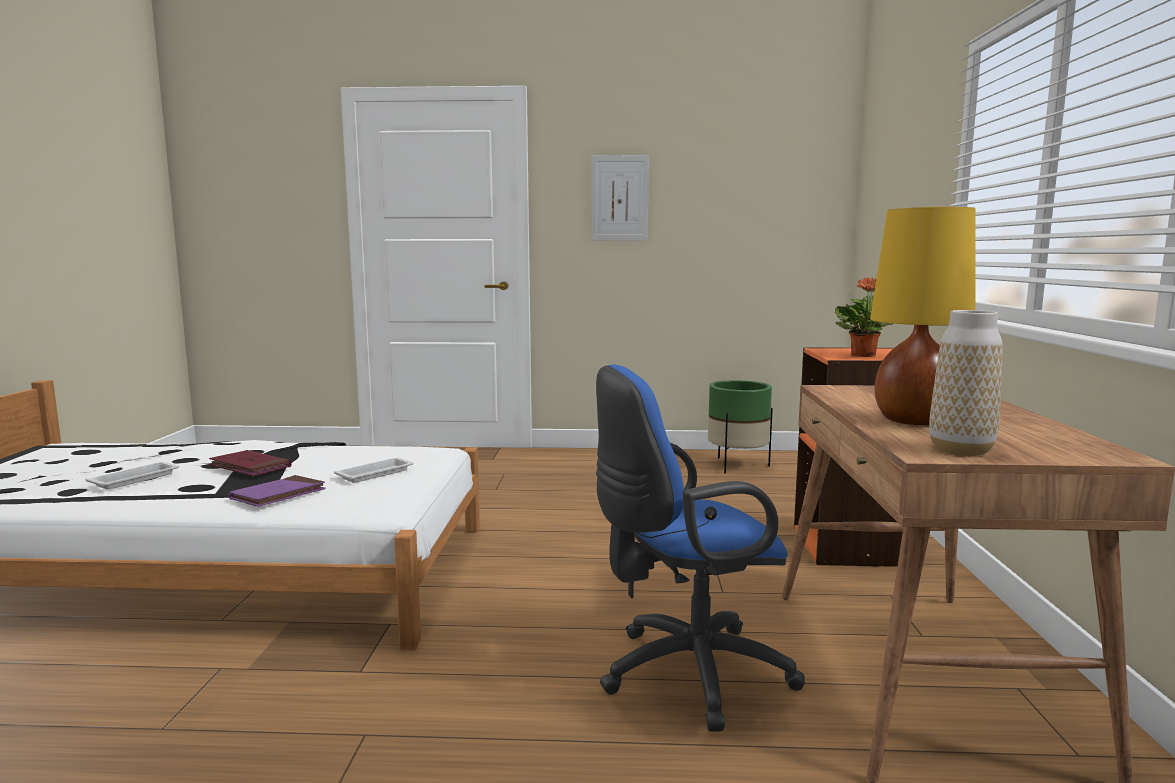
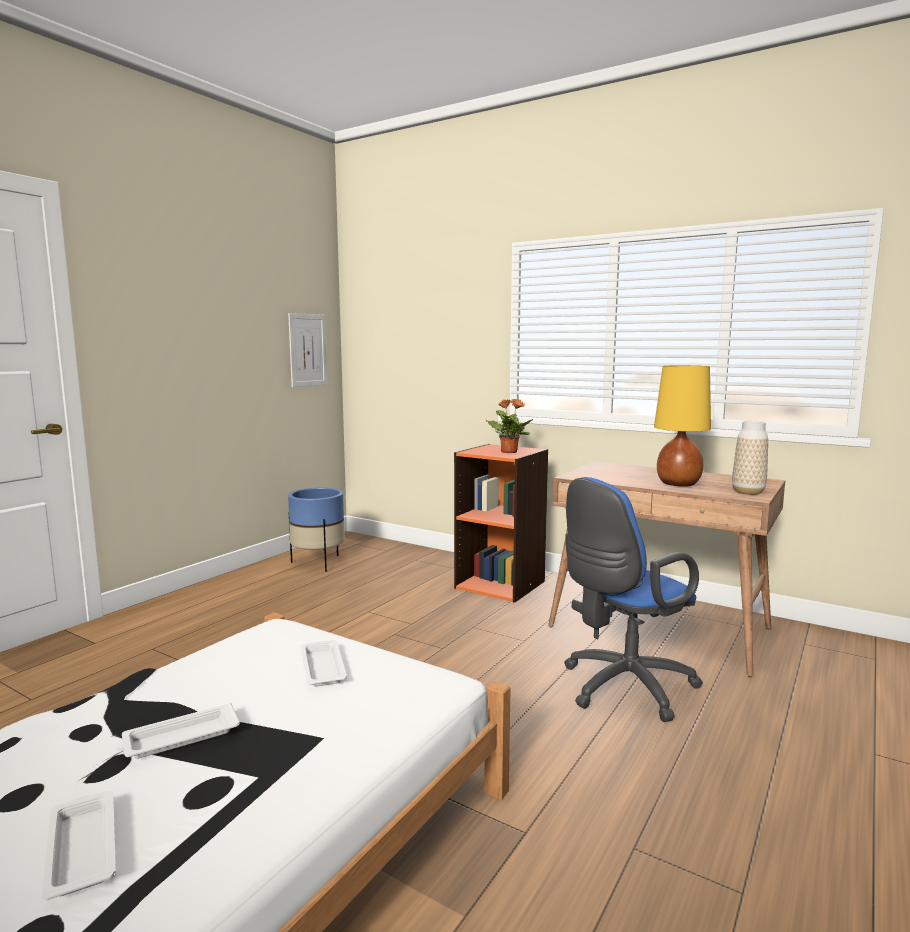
camera: 60 degrees left, 0 degrees up
red book [209,450,292,476] -> white tray [117,702,240,759]
purple book [228,475,326,507] -> none
picture [591,155,649,241] -> picture moved to [288,313,327,387]
blue office chair [596,365,805,732] -> blue office chair turned 45 degrees clockwise [564,477,703,722]
green planter [708,380,773,473] -> blue planter [288,488,345,572]

